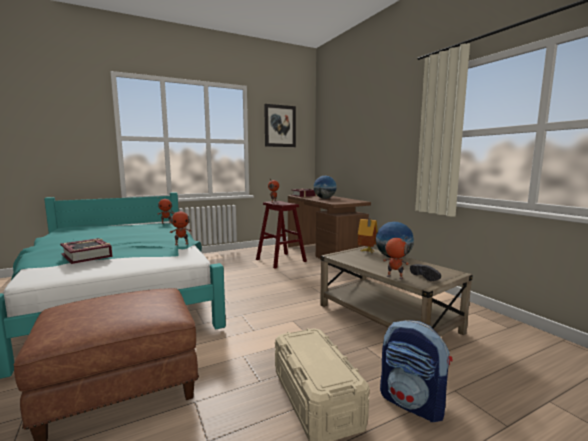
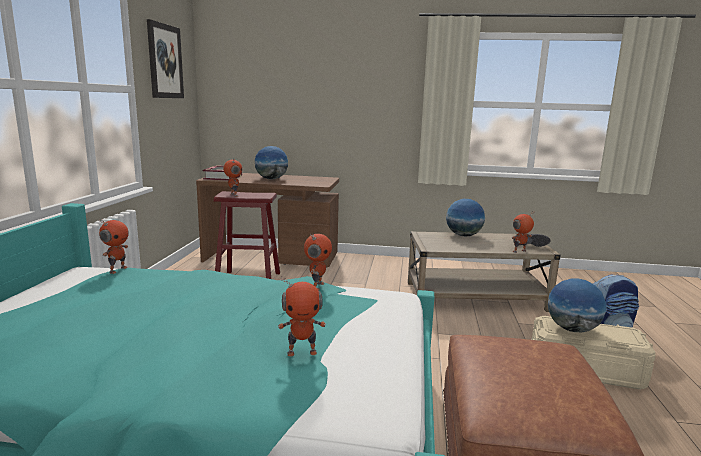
camera: 55 degrees left, 5 degrees up
book [60,238,113,264] -> toy robot [278,276,326,356]
toy house [358,219,378,252] -> none
none -> globe [548,278,607,332]

